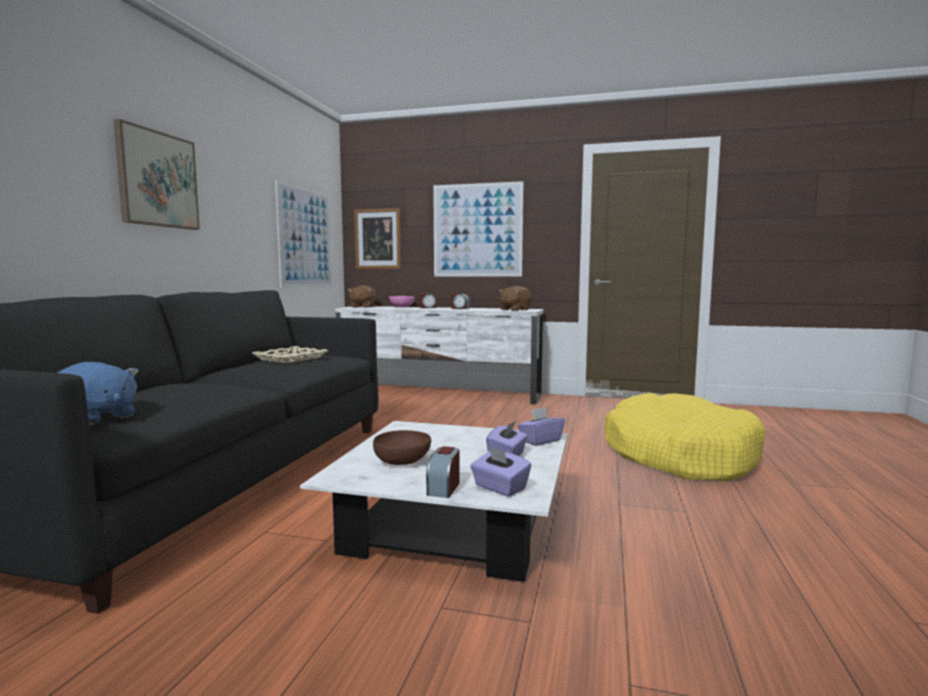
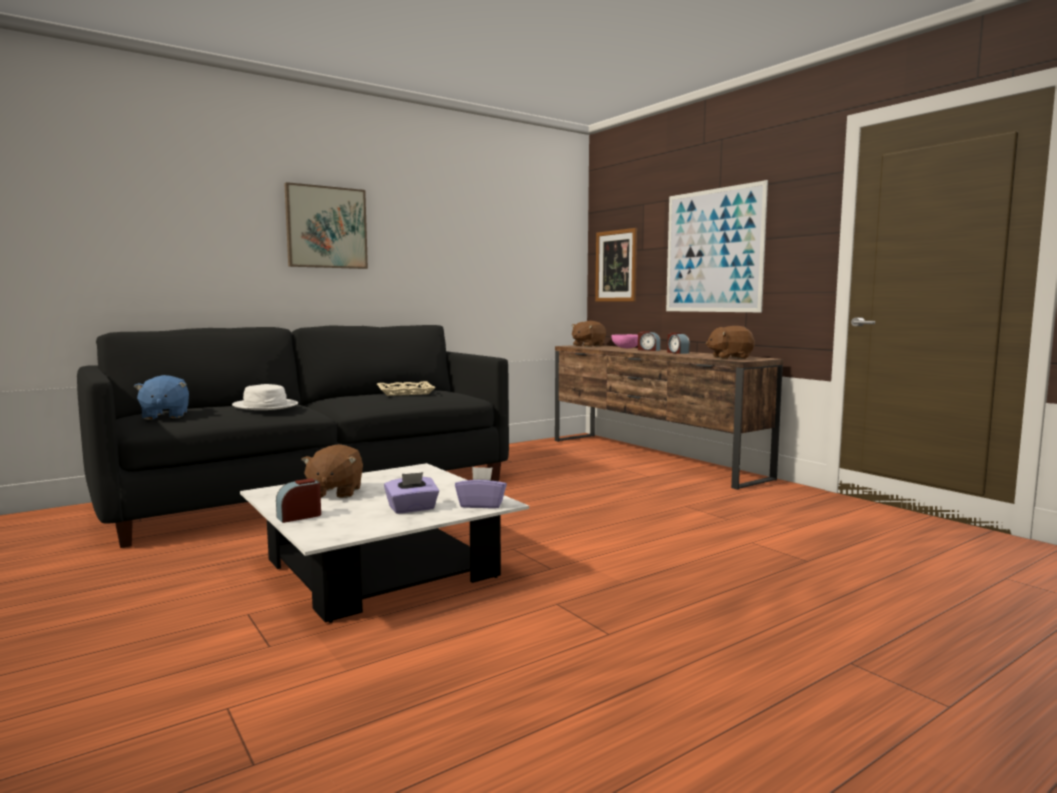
camera: 40 degrees right, 0 degrees up
picture [275,180,333,288] -> none
white tv stand [335,306,543,405] -> brown tv stand [555,345,783,490]
brown bowl [373,430,431,465] -> brown plush toy [301,444,363,498]
purple tissue box [470,446,531,497] -> none
yellow dog bed [605,393,765,482] -> none
none -> white hat [232,384,298,410]

